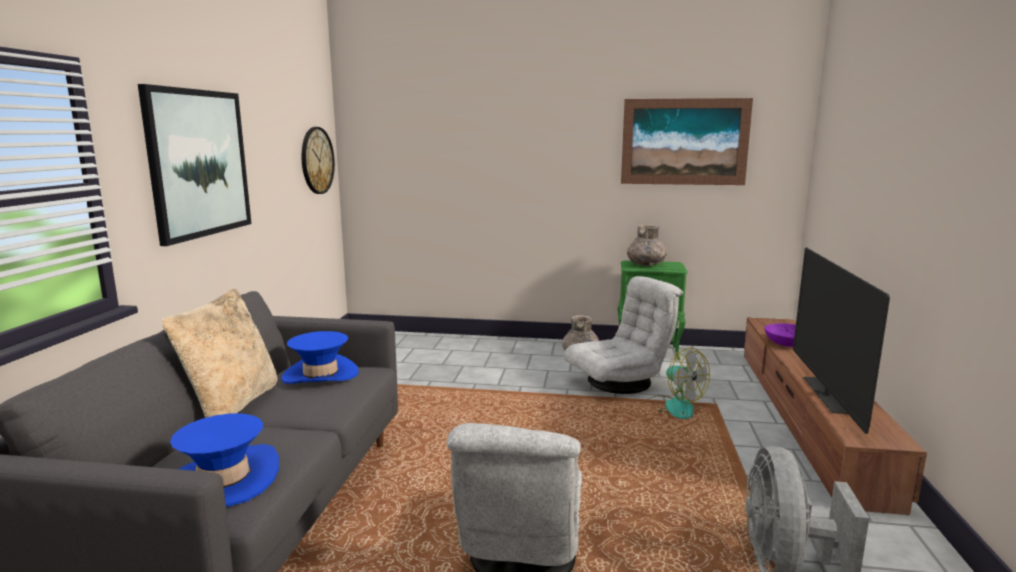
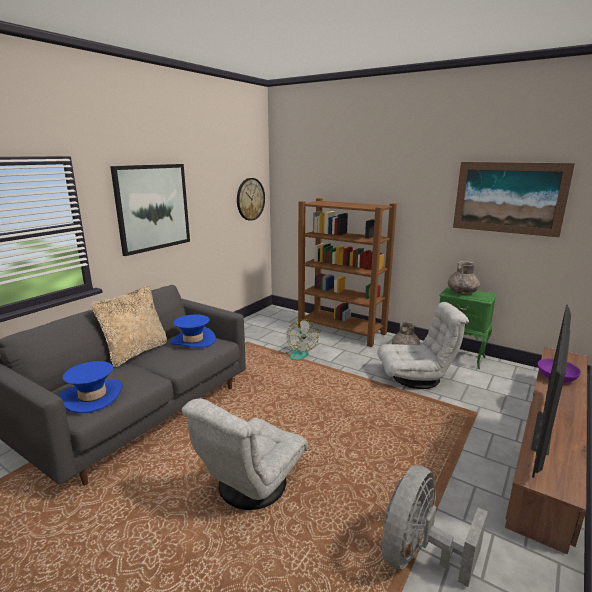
camera: 25 degrees right, 5 degrees up
fan [648,348,710,419] -> fan moved to [281,319,319,360]
none -> brown bookcase [298,198,397,347]

